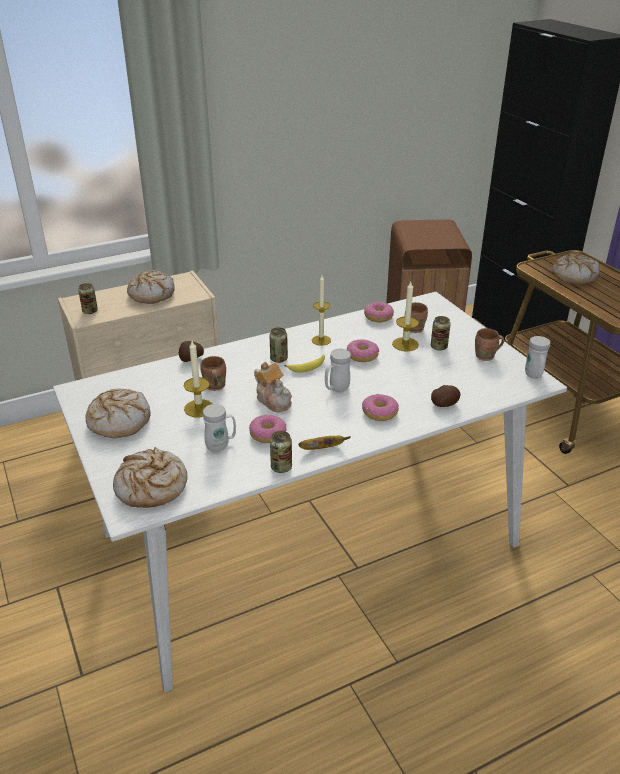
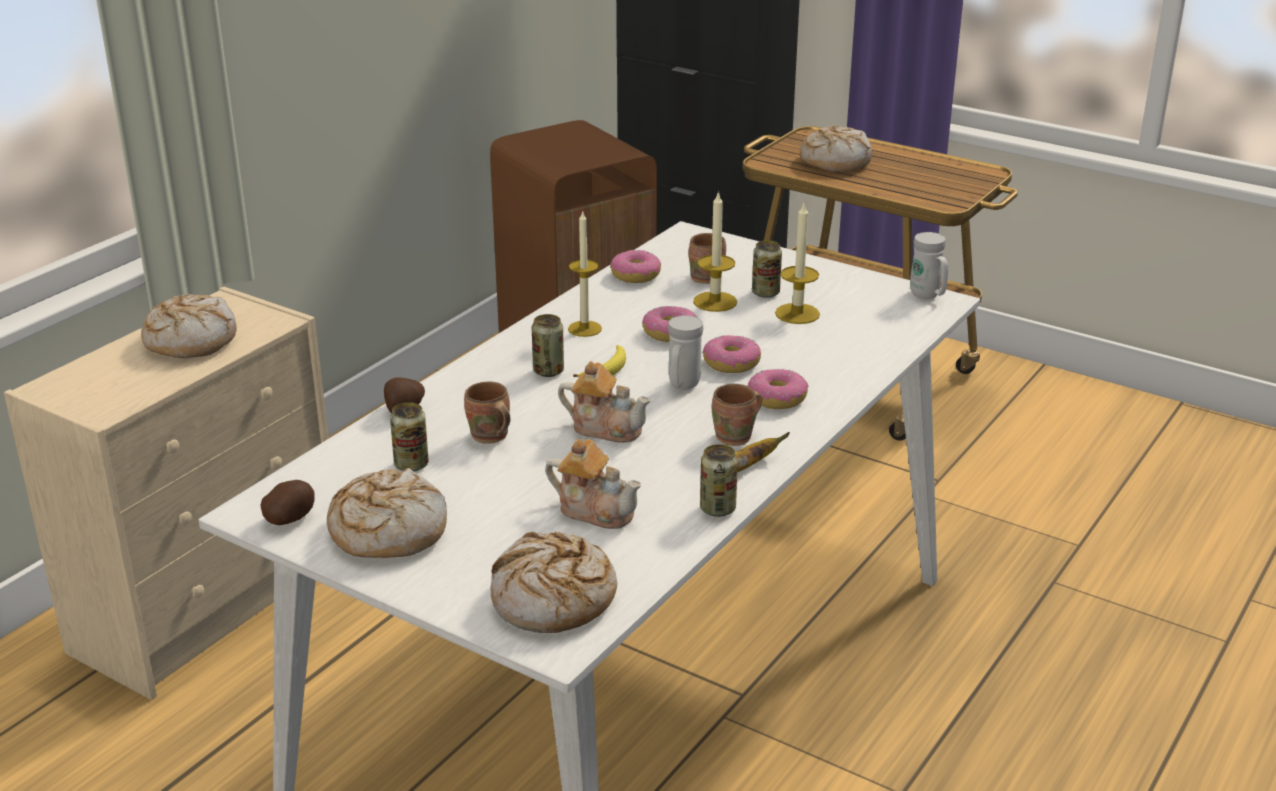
camera: 30 degrees left, 5 degrees down
can [78,283,98,314] -> can moved to [390,402,429,472]
candle [184,341,213,417] -> candle moved to [775,204,820,324]
white mug [203,404,236,452] -> teapot [545,439,641,529]
donut [249,415,287,443] -> donut moved to [703,335,761,373]
potato [431,385,461,407] -> potato moved to [260,480,315,525]
brown mug [475,328,504,361] -> brown mug moved to [712,384,762,446]

